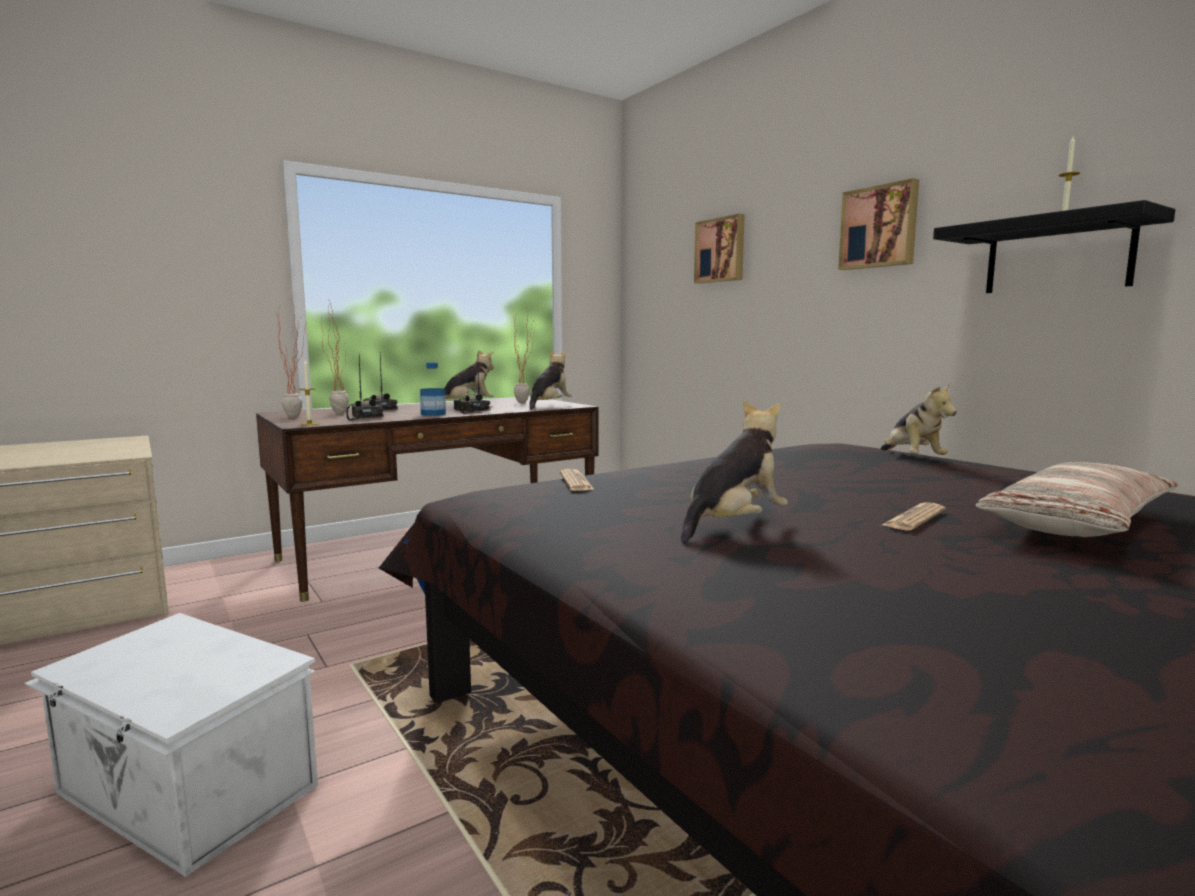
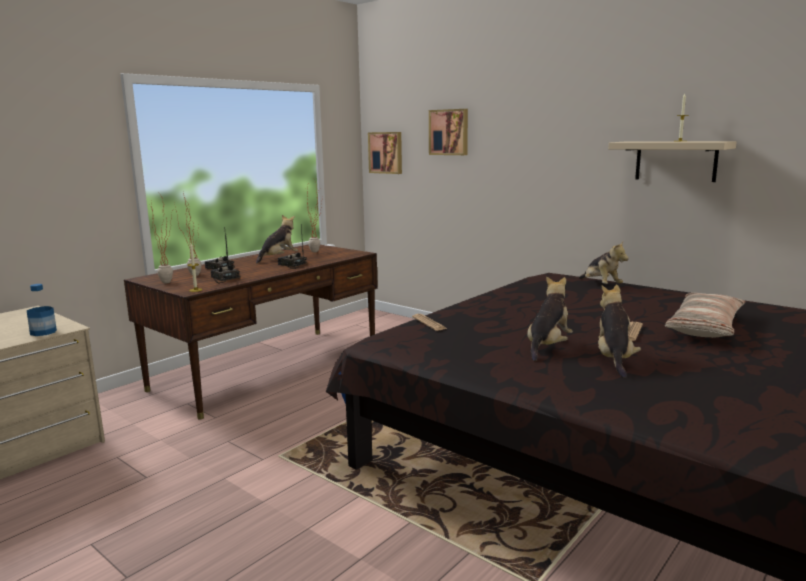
camera: 15 degrees left, 5 degrees up
white storage box [24,613,318,877] -> none
bottle [420,362,446,416] -> bottle moved to [27,284,57,336]
plush toy [530,350,572,410] -> plush toy moved to [598,284,641,378]
picture [838,178,919,270] -> picture moved to [368,132,402,174]
black shelf [933,200,1175,293] -> beige shelf [608,141,737,182]

